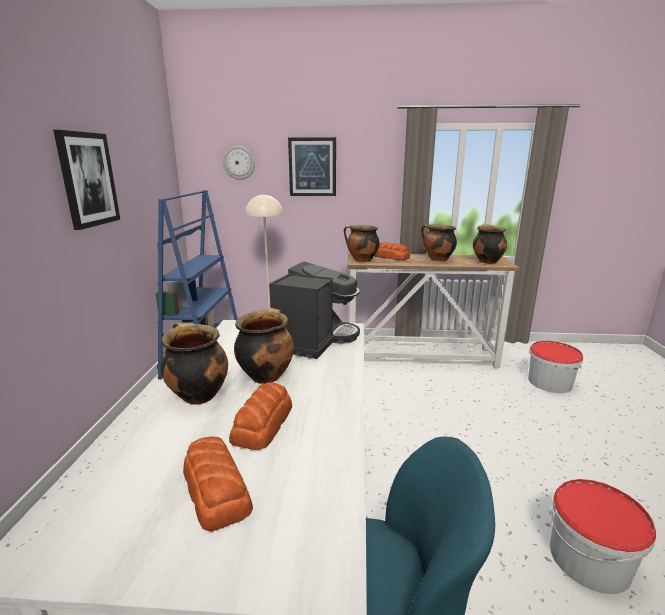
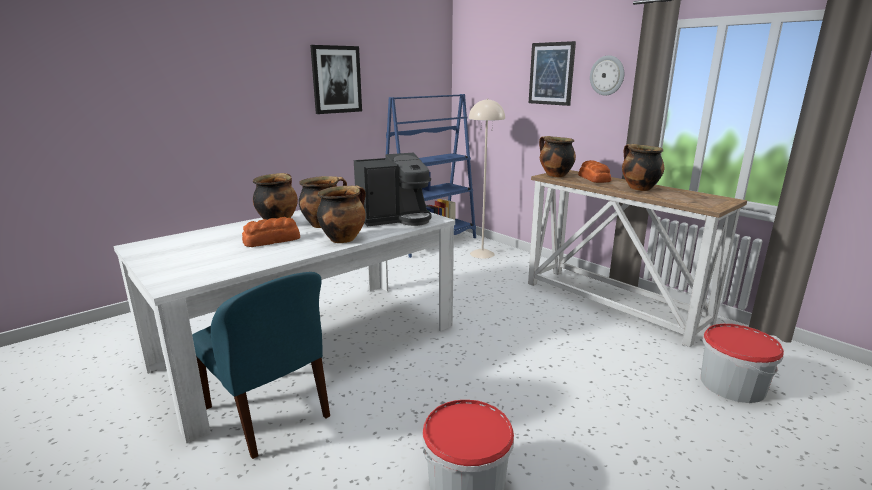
camera: 45 degrees right, 0 degrees up
bread [183,436,253,532] -> none
wall clock [223,146,255,180] -> wall clock moved to [590,55,624,96]
cooking pot [473,225,507,264] -> cooking pot moved to [317,185,366,243]

